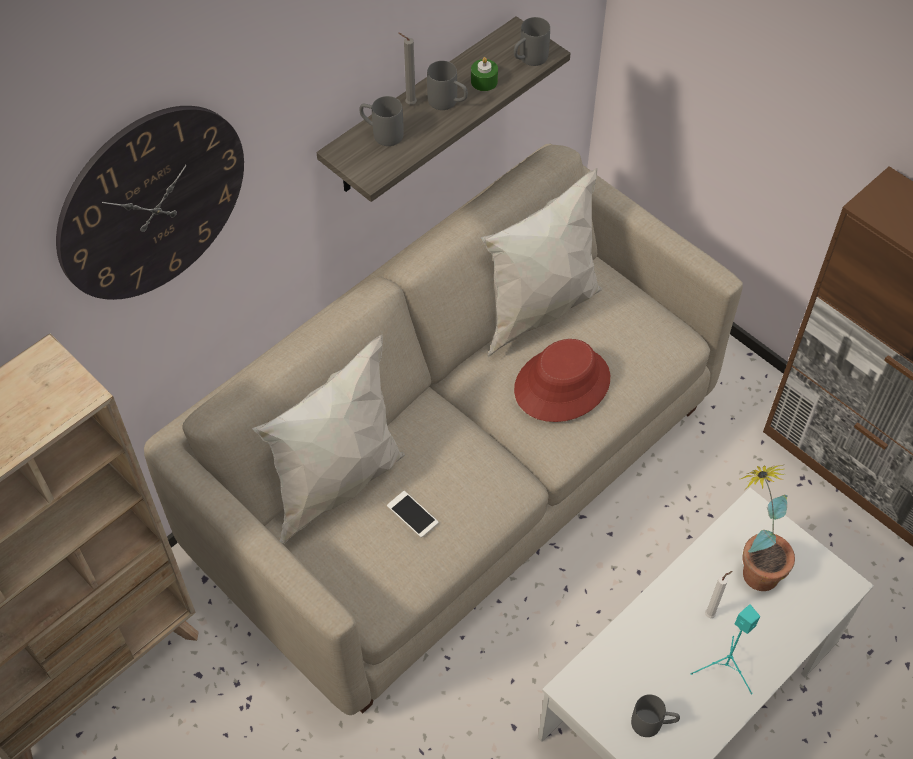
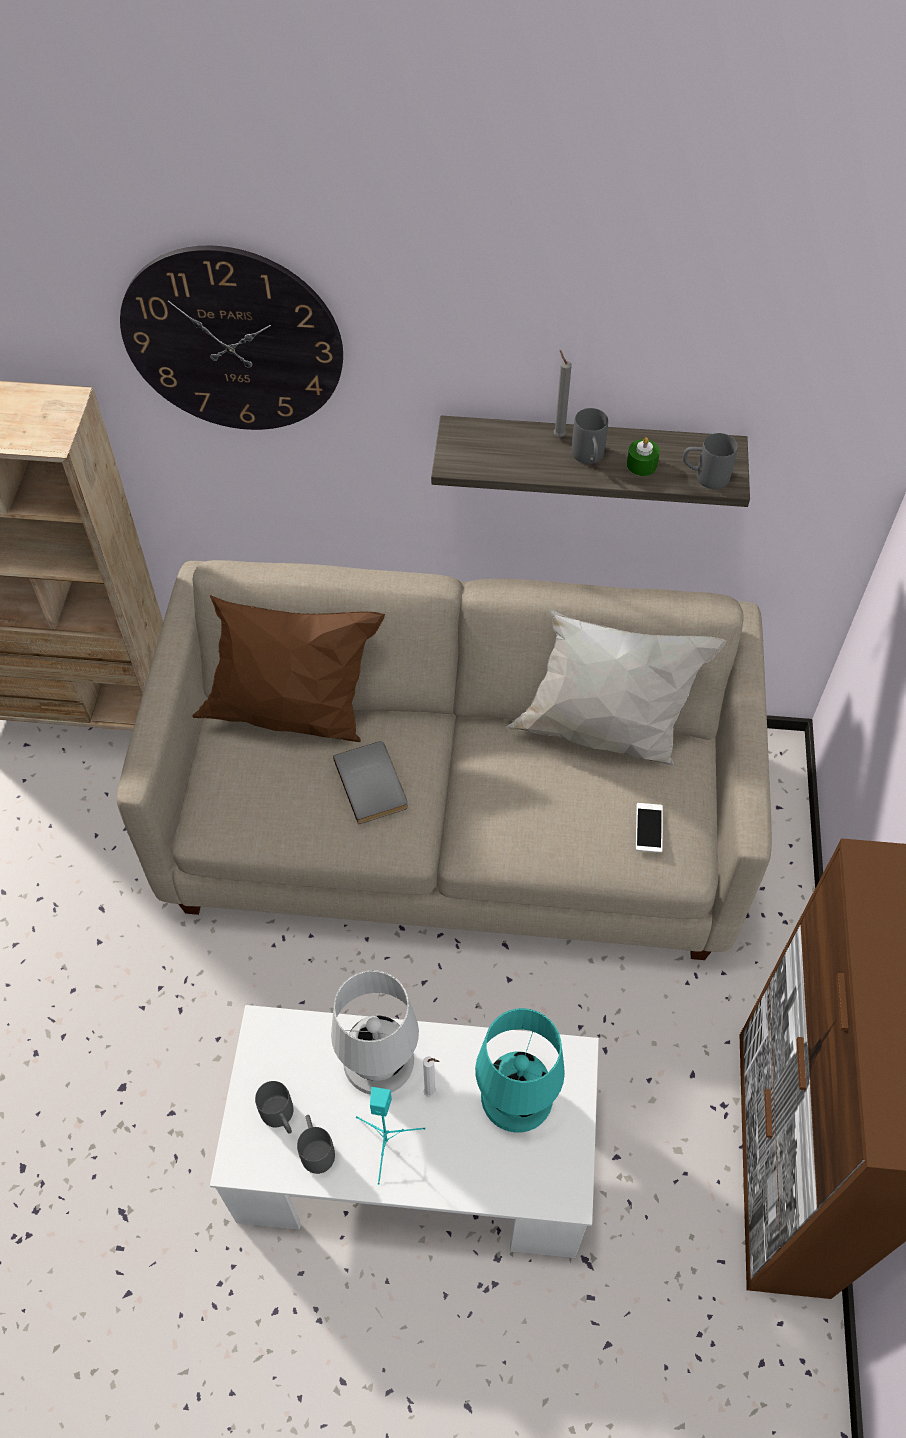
camera: 50 degrees right, 0 degrees up
white pillow [252,335,405,544] -> brown pillow [192,595,385,742]
grey mug [360,96,404,146] -> grey mug moved to [297,1115,335,1174]
phone [387,491,439,538] -> phone moved to [636,803,663,853]
red hat [514,339,610,422] -> none
potted plant [741,465,795,591] -> turquoise table lamp [475,1008,565,1133]
none -> white table lamp [331,970,419,1095]
none -> grey book [333,741,408,825]

